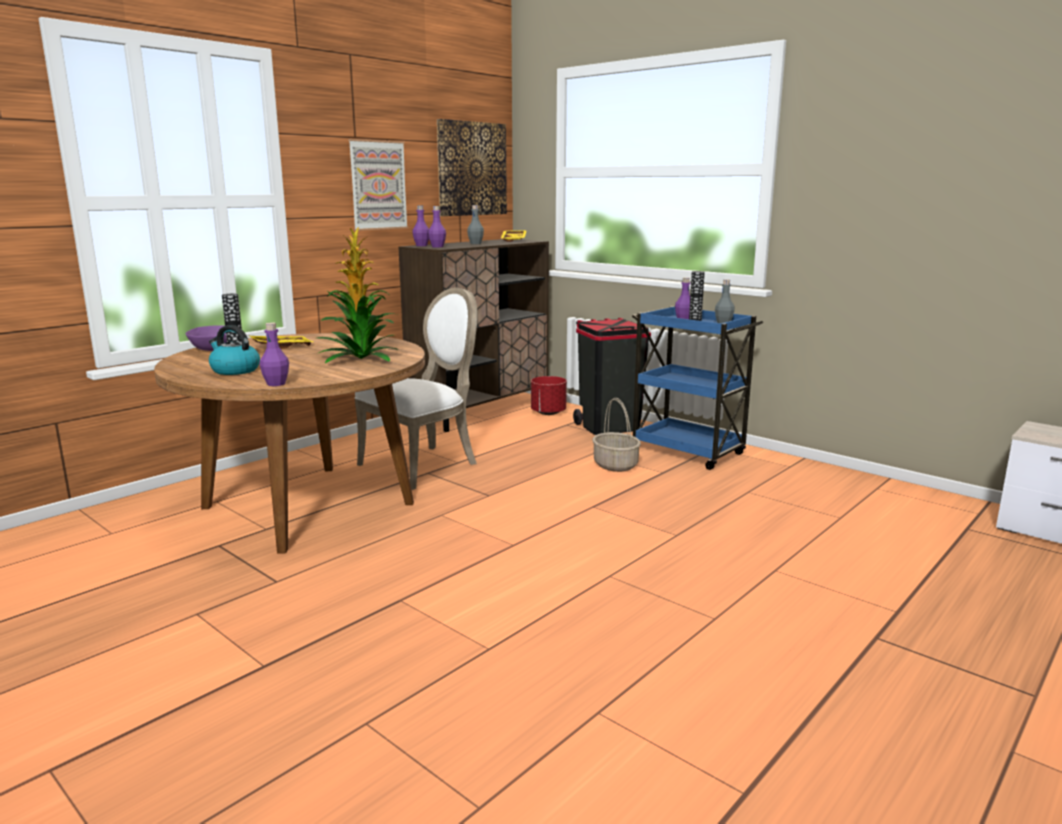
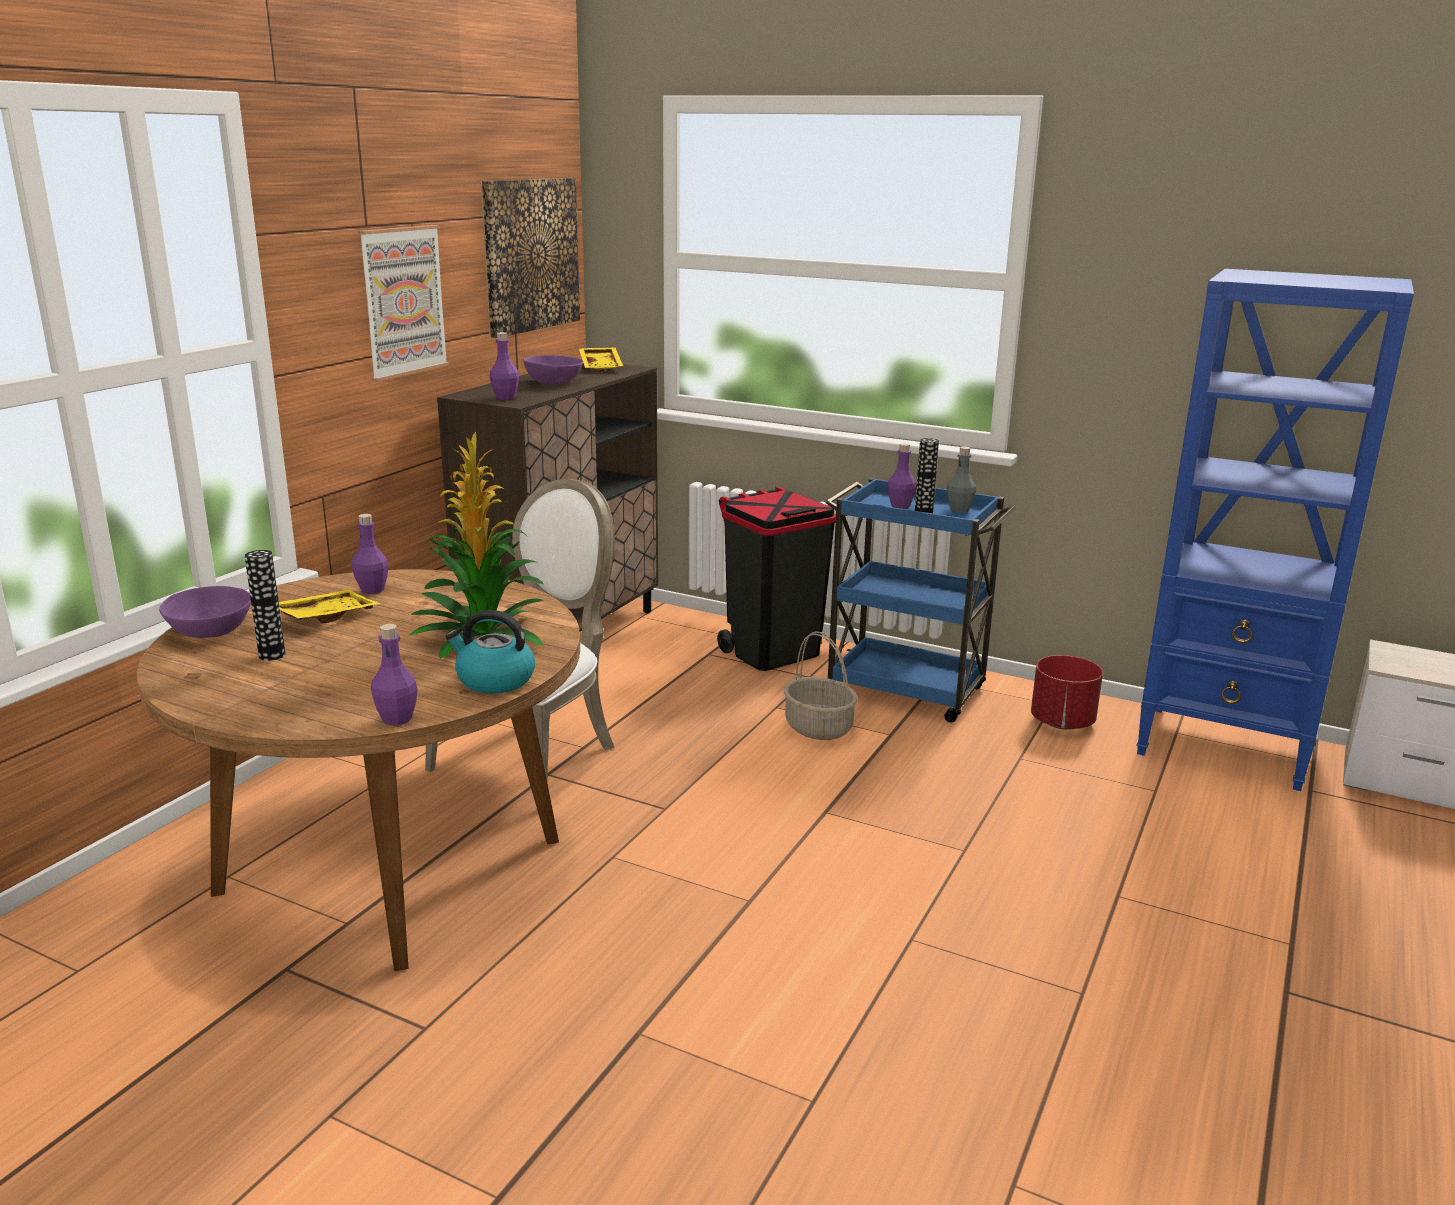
camera: 15 degrees left, 5 degrees up
kettle [209,325,260,375] -> kettle moved to [446,610,535,694]
purple bottle [412,206,429,246] -> purple bottle moved to [351,514,388,594]
grey bottle [467,205,484,244] -> purple bowl [523,355,584,384]
red planter [531,376,567,415] -> red planter moved to [1031,655,1103,730]
none -> blue bookcase [1136,269,1414,791]

